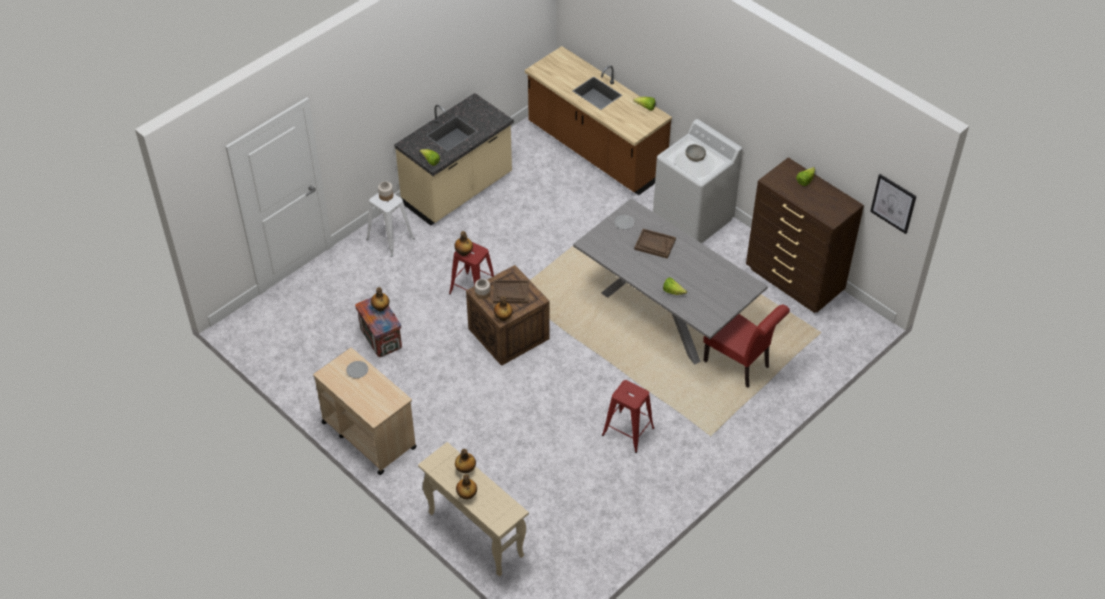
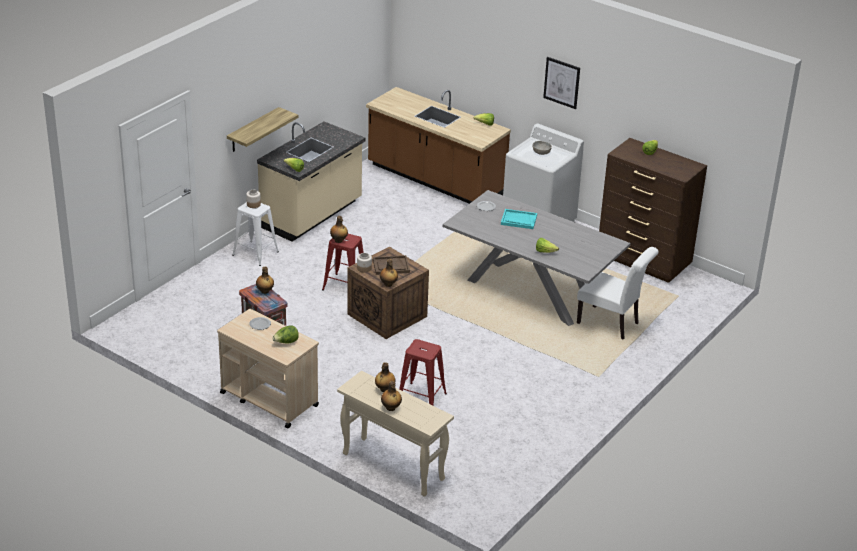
camera: 10 degrees left, 15 degrees down
red stool [602,380,655,453] -> red stool moved to [399,339,447,406]
brown tray [634,229,676,259] -> turquoise tray [501,209,537,229]
red chair [703,304,790,388] -> white chair [577,247,659,340]
picture [870,174,917,234] -> picture moved to [543,57,580,109]
none -> shelf [227,107,298,152]
none -> lettuce [272,325,299,344]

